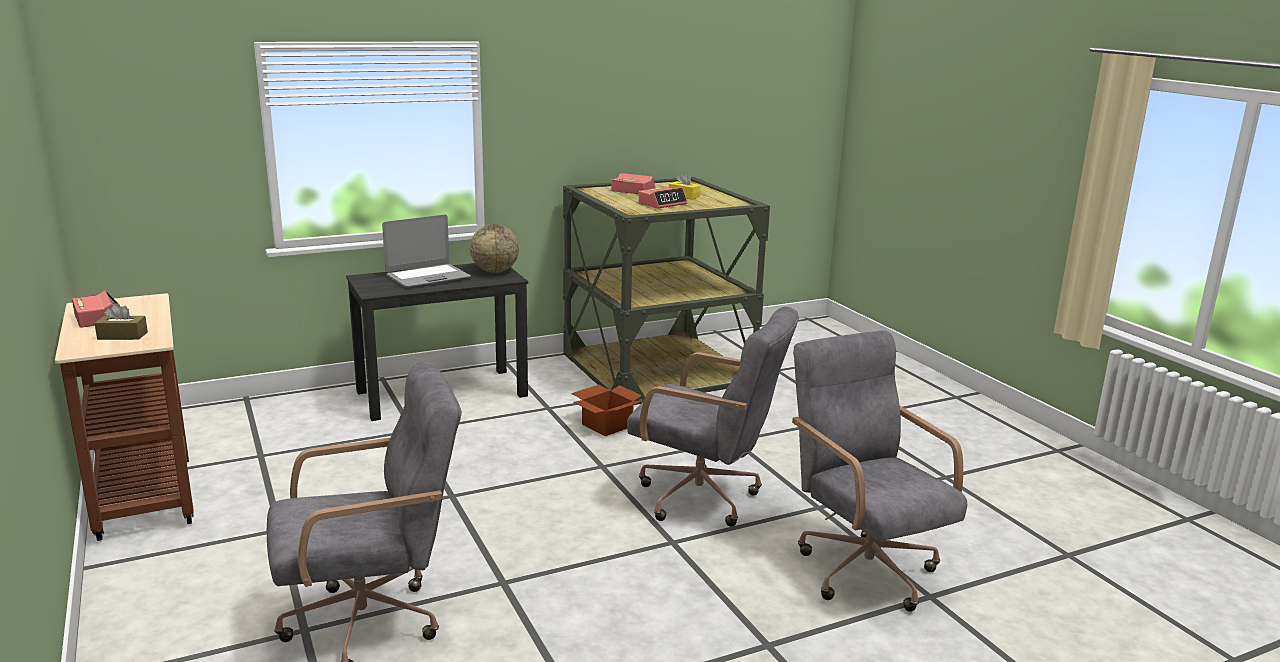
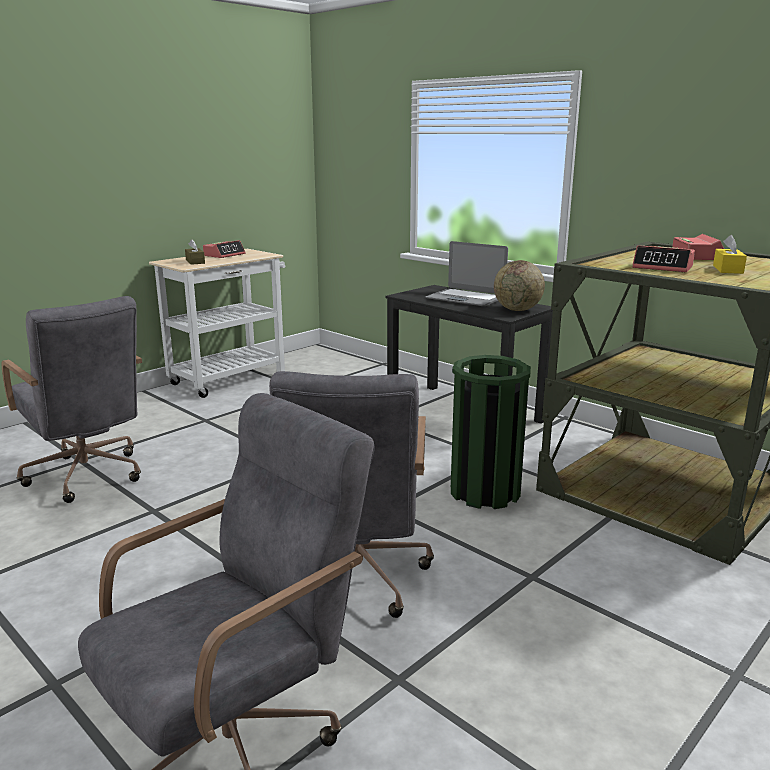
camera: 70 degrees right, 0 degrees up
brown cart [55,293,194,541] -> white cart [149,249,285,398]
cardboard box [571,385,644,437] -> green trash can [451,355,531,509]

